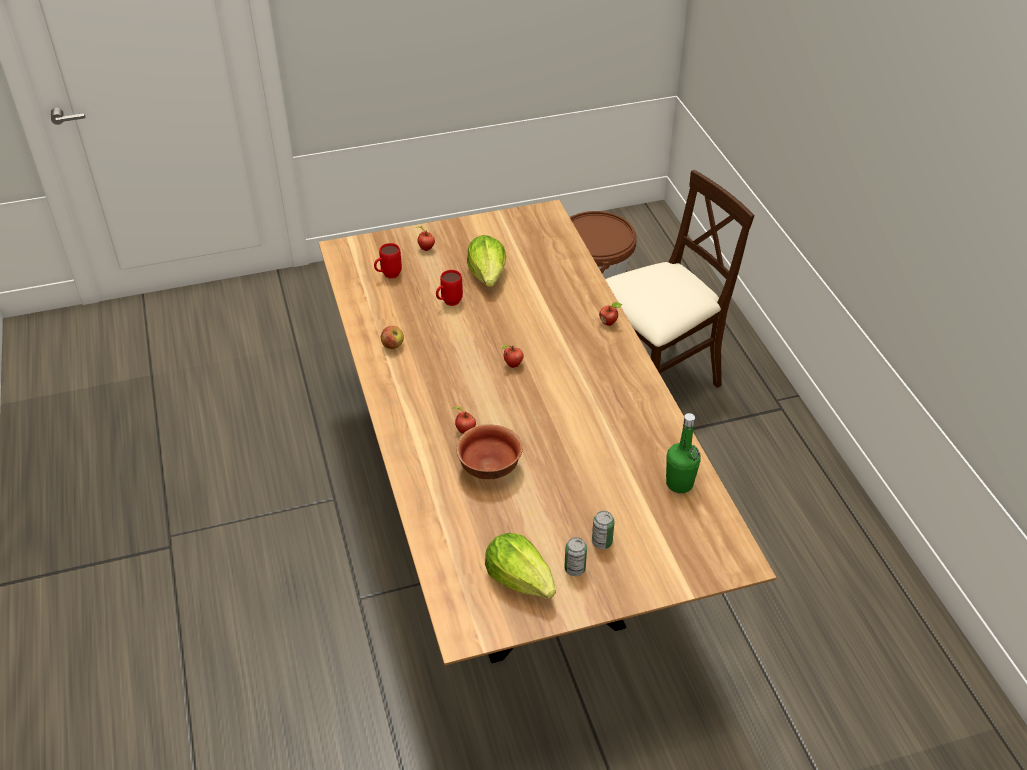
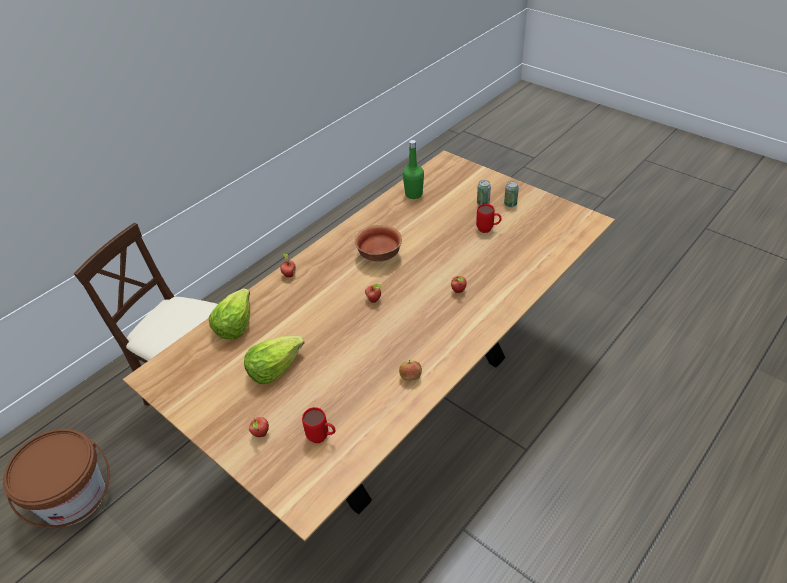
camera: 120 degrees left, 0 degrees up
red mug [436,270,463,306] -> red mug moved to [476,204,502,233]
bowl [456,424,523,479] -> bowl moved to [354,225,402,262]
lettuce [485,533,556,599] -> lettuce moved to [209,288,250,339]

